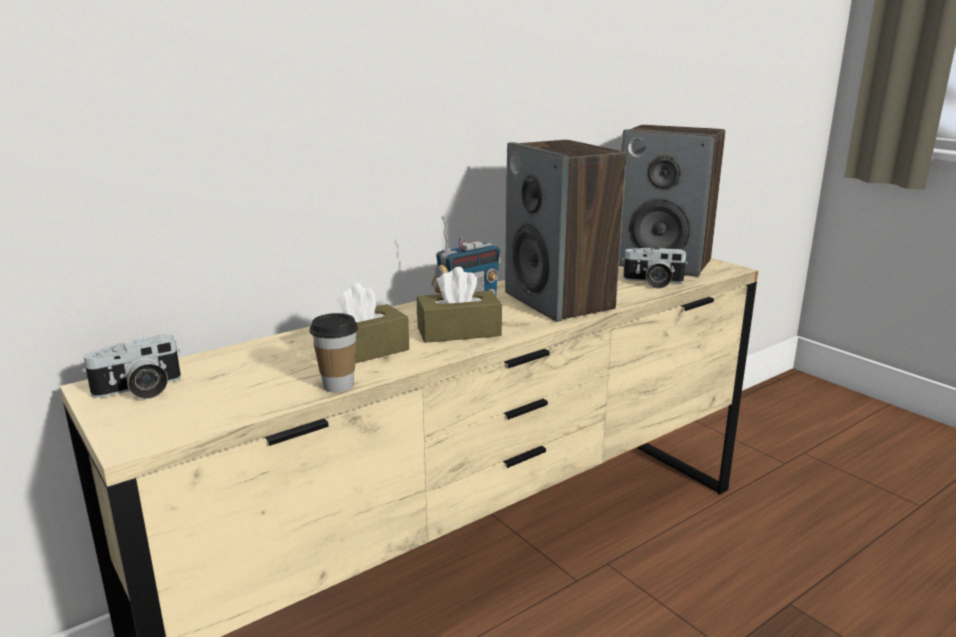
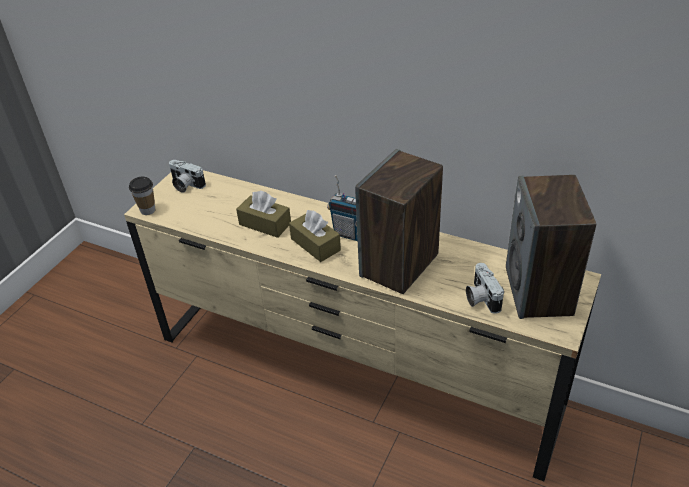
camera: 65 degrees right, 20 degrees up
cup [309,313,358,393] -> cup moved to [129,177,155,215]

